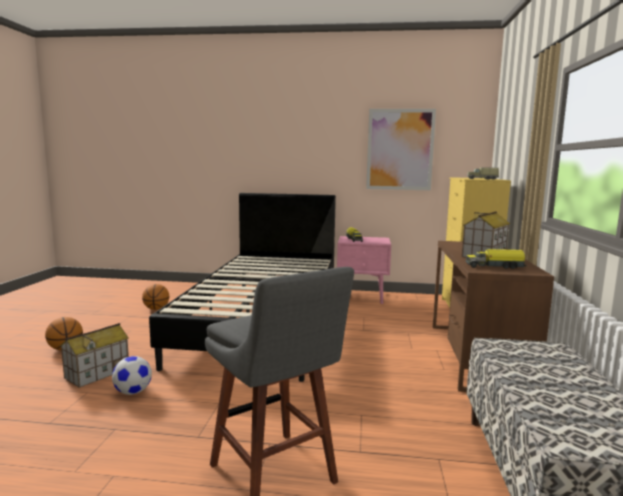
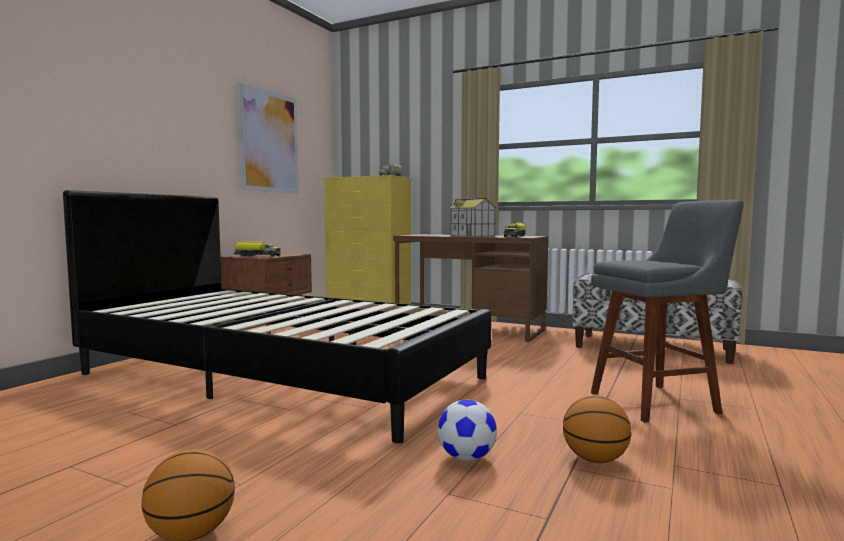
camera: 70 degrees left, 5 degrees down
toy house [60,323,129,388] -> none
basketball [142,284,169,310] -> basketball moved to [563,395,631,463]
pink nightstand [337,236,391,304] -> brown nightstand [221,253,312,334]

